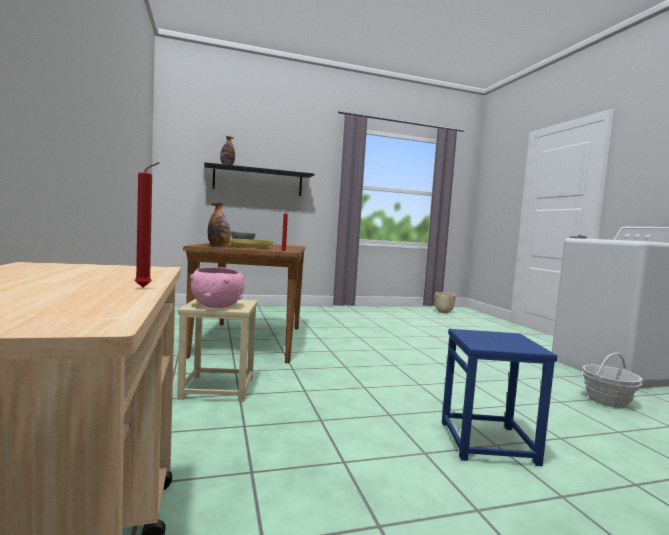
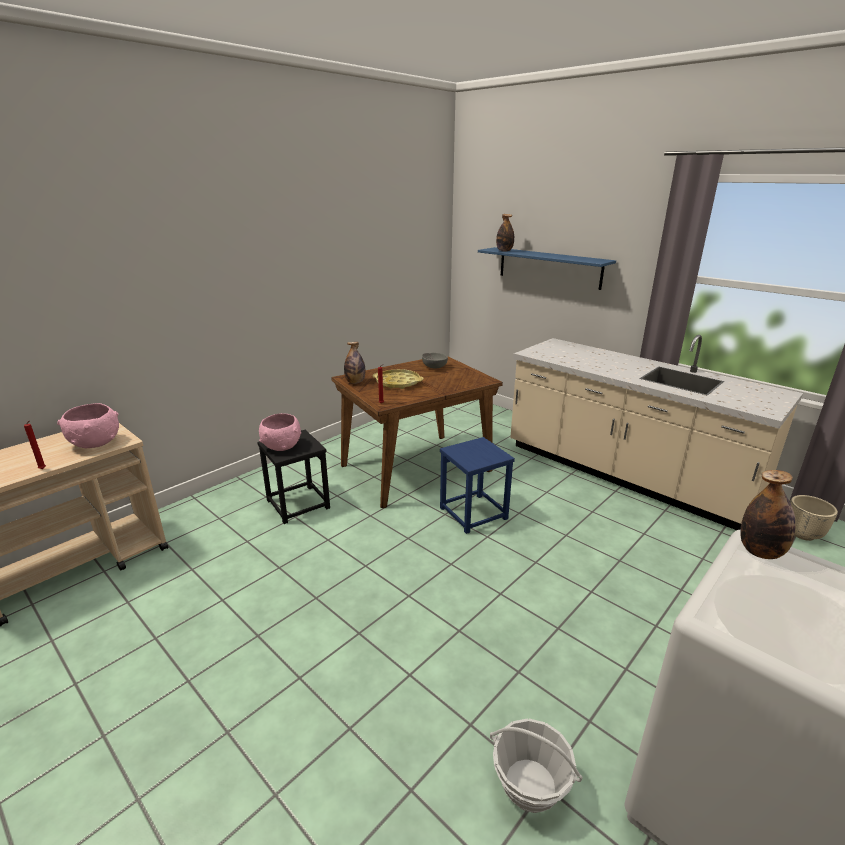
camera: 60 degrees right, 20 degrees up
beige stool [177,299,258,402] -> black stool [257,430,330,524]
black shelf [204,162,315,196] -> blue shelf [478,247,616,290]
blue stool [442,329,557,466] -> blue stool moved to [440,437,515,534]
none -> pink bowl [57,403,119,448]
none -> beige counter [510,335,803,530]
none -> bottle [740,470,795,559]

